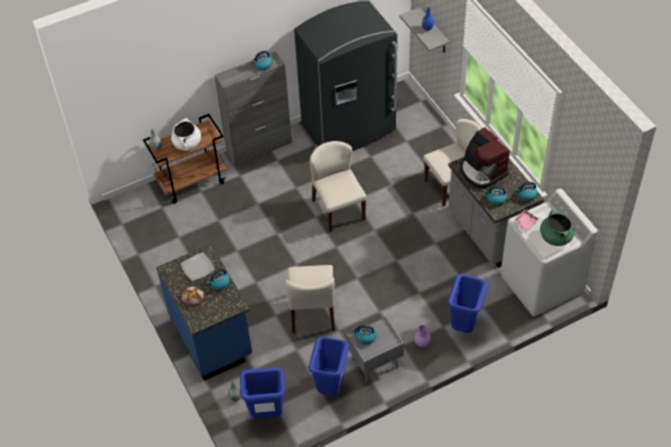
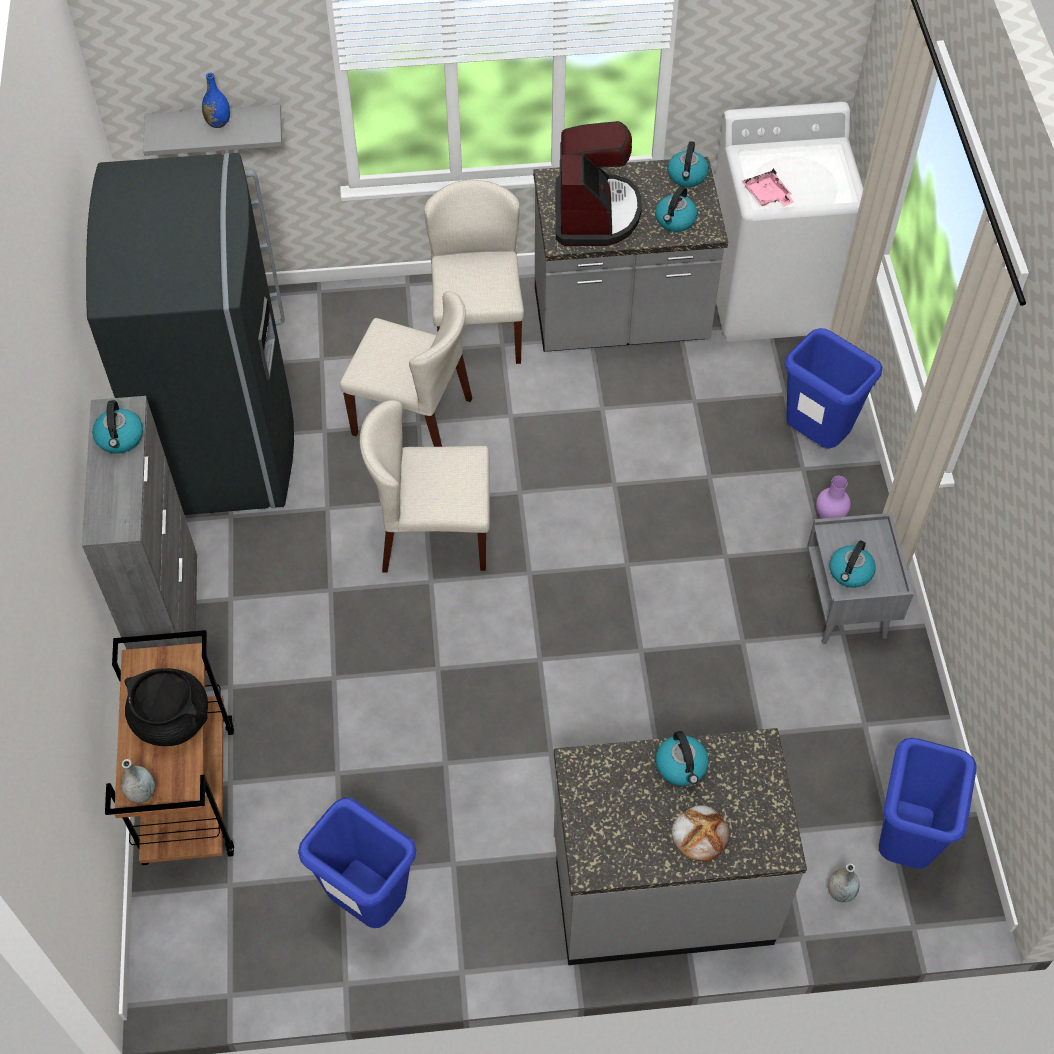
camera: 70 degrees left, 5 degrees up
blue counter [156,244,252,381] -> grey counter [554,728,807,965]
white cooking pot [171,118,201,151] -> black cooking pot [125,668,208,746]
plate [180,252,215,281] -> none
beige chair [285,265,335,333] -> beige chair moved to [340,291,472,447]
blue trash can [308,337,349,396] -> blue trash can moved to [298,798,416,928]
coffee machine [460,127,510,188] -> coffee machine turned 75 degrees counterclockwise [555,121,642,246]
green cooking pot [540,209,574,246] -> none

